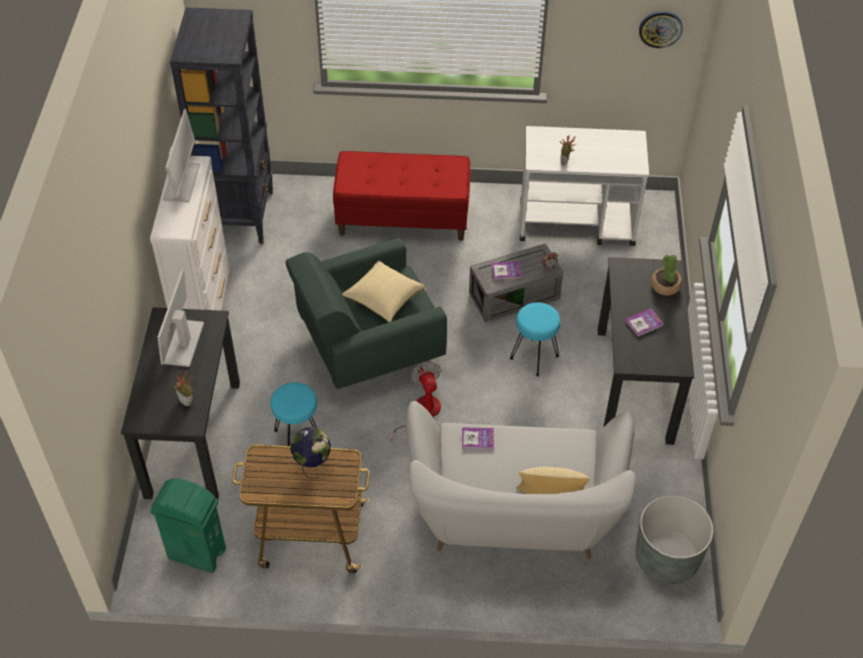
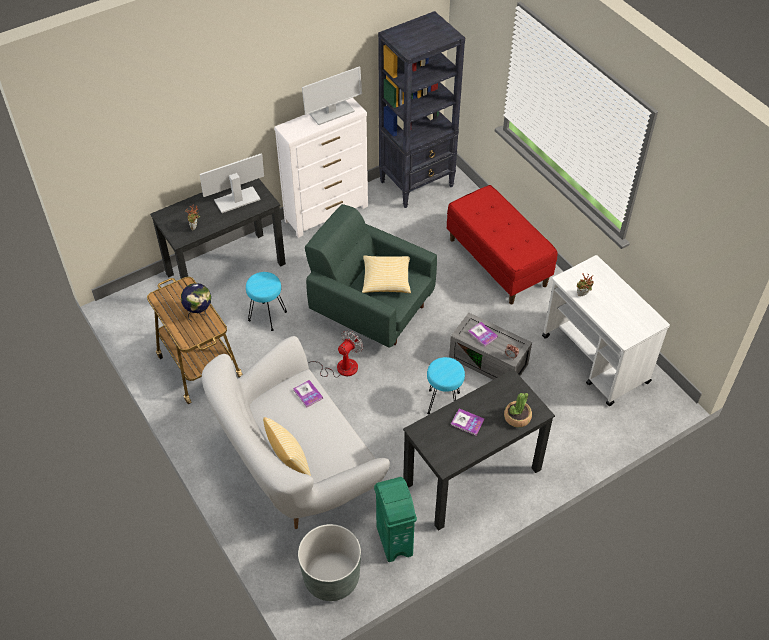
camera: 55 degrees right, 0 degrees up
green trash can [150,478,226,573] -> green trash can moved to [374,477,417,562]
wall clock [639,11,683,48] -> none

